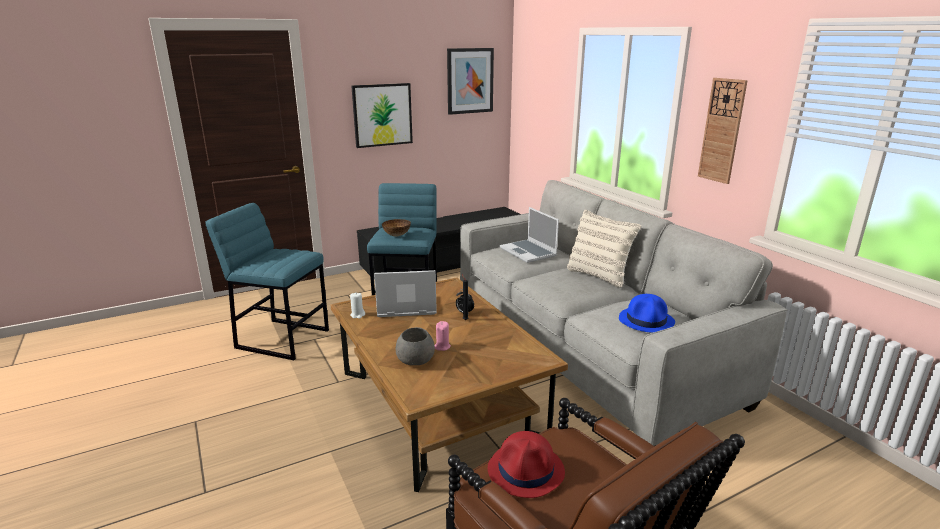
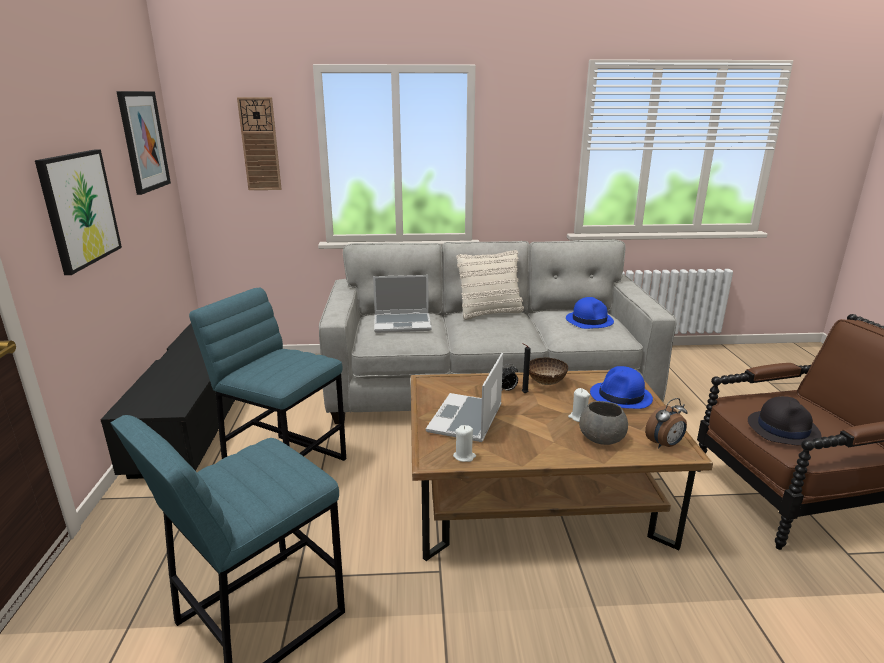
camera: 65 degrees left, 0 degrees up
bowl [382,219,411,236] -> bowl moved to [529,358,568,385]
pink candle [435,321,451,351] -> white candle [568,388,590,422]
red hat [488,431,565,498] -> black hat [748,396,822,446]
wall clock [698,78,748,184] -> wall clock moved to [237,97,282,190]
none -> blue hat [590,366,653,409]
none -> alarm clock [645,398,688,449]

